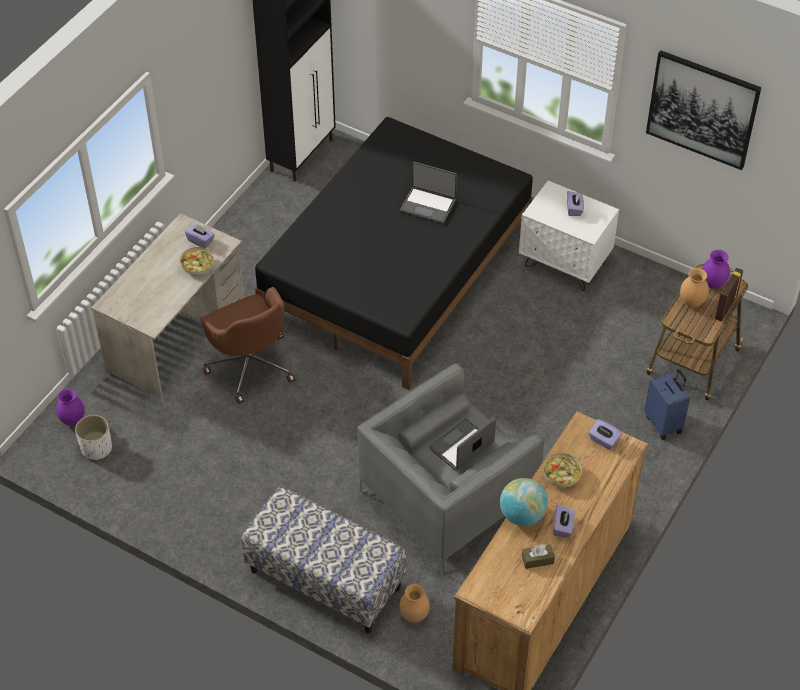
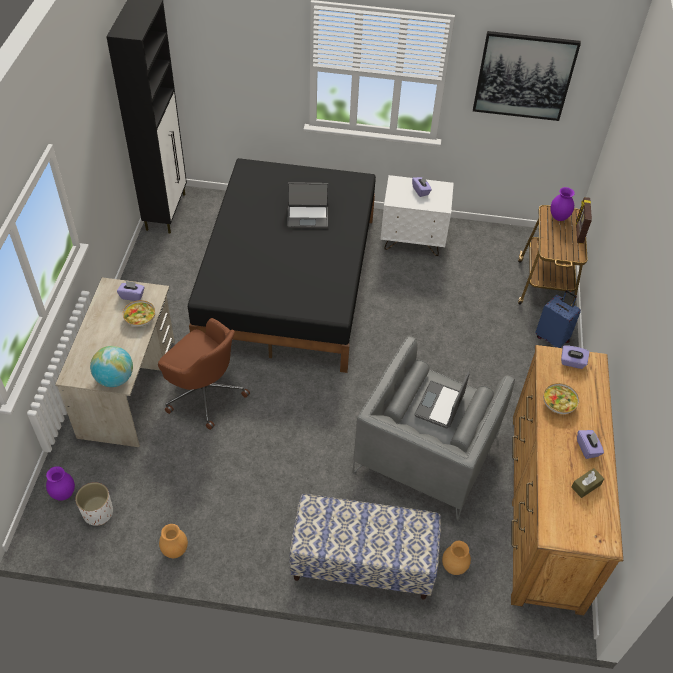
camera: 25 degrees left, 0 degrees up
globe [500,478,548,526] -> globe moved to [90,346,133,387]
brown vase [680,268,709,307] -> brown vase moved to [159,524,188,558]

